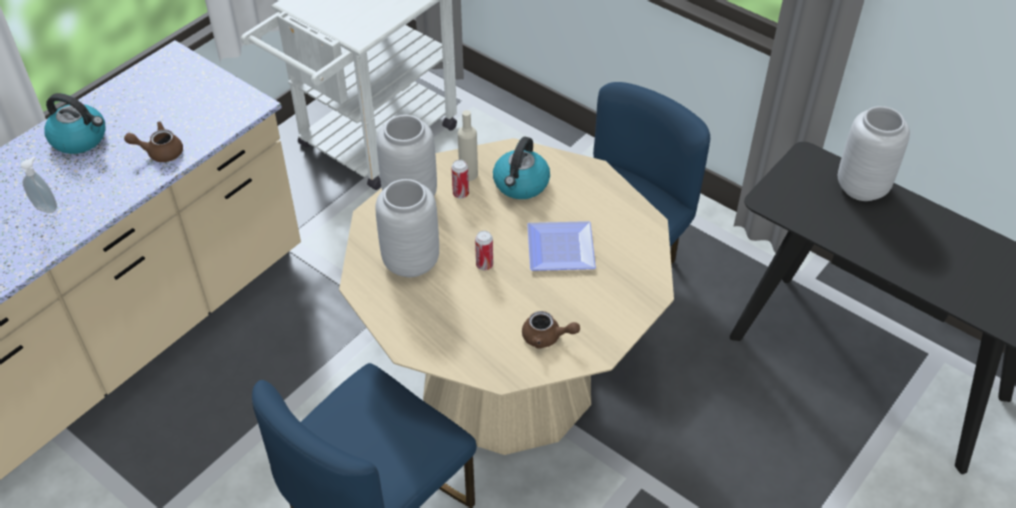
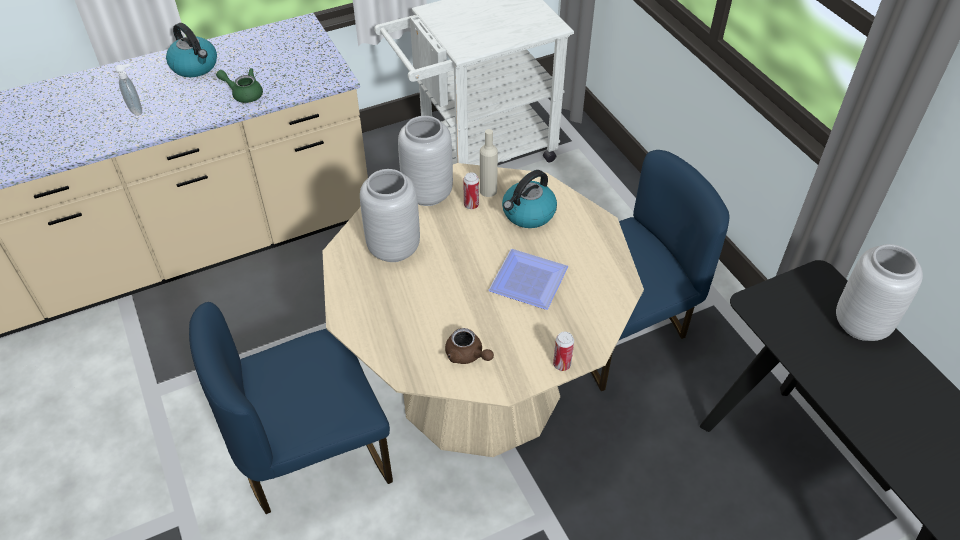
camera: 25 degrees right, 0 degrees up
brown teapot [124,121,183,162] -> green teapot [216,68,263,103]
can [475,231,493,270] -> can moved to [553,332,574,371]

